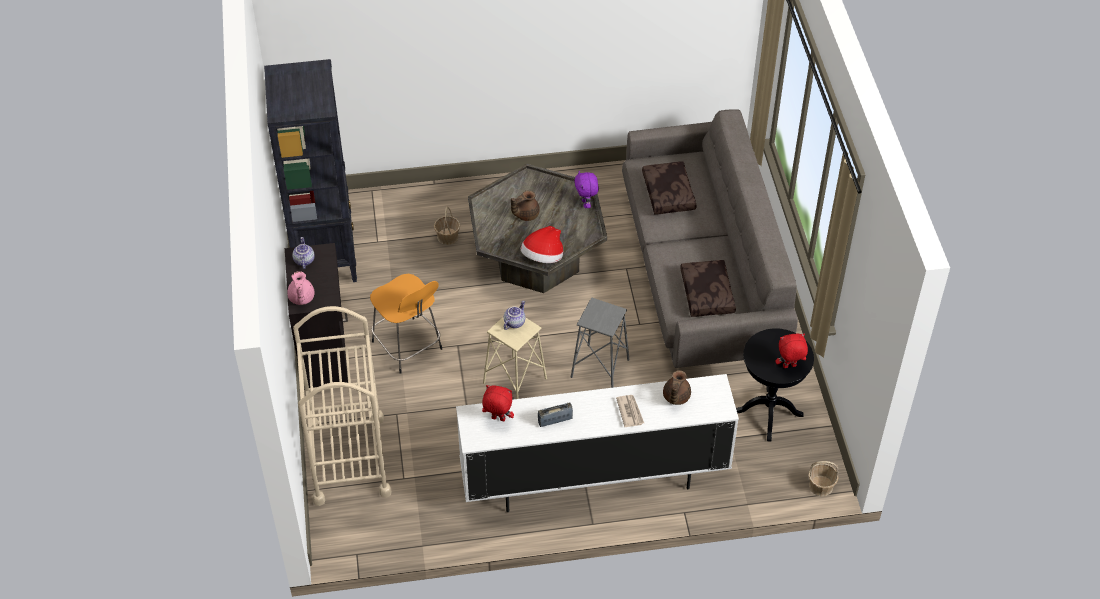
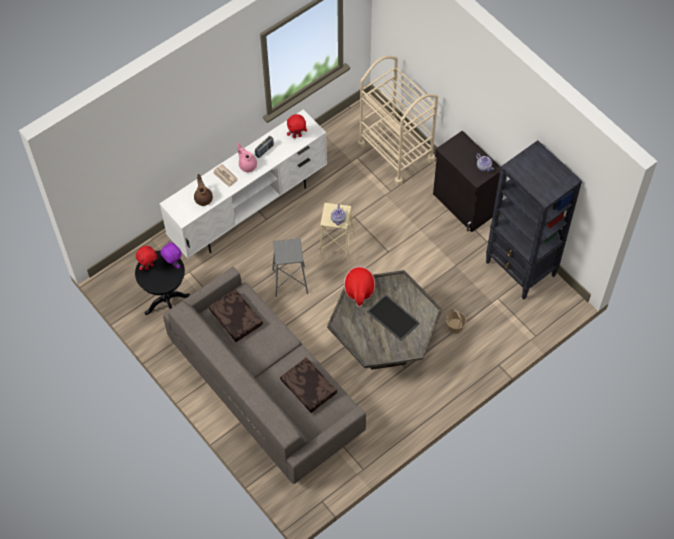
camera: 150 degrees right, 10 degrees up
pink teapot [287,271,315,305] -> pink teapot moved to [237,143,257,172]
orange stool [370,274,442,374] -> none
brown teapot [511,190,540,221] -> tray [367,294,420,341]
purple plush toy [574,171,599,208] -> purple plush toy moved to [160,241,182,269]
basket [808,461,839,496] -> none

